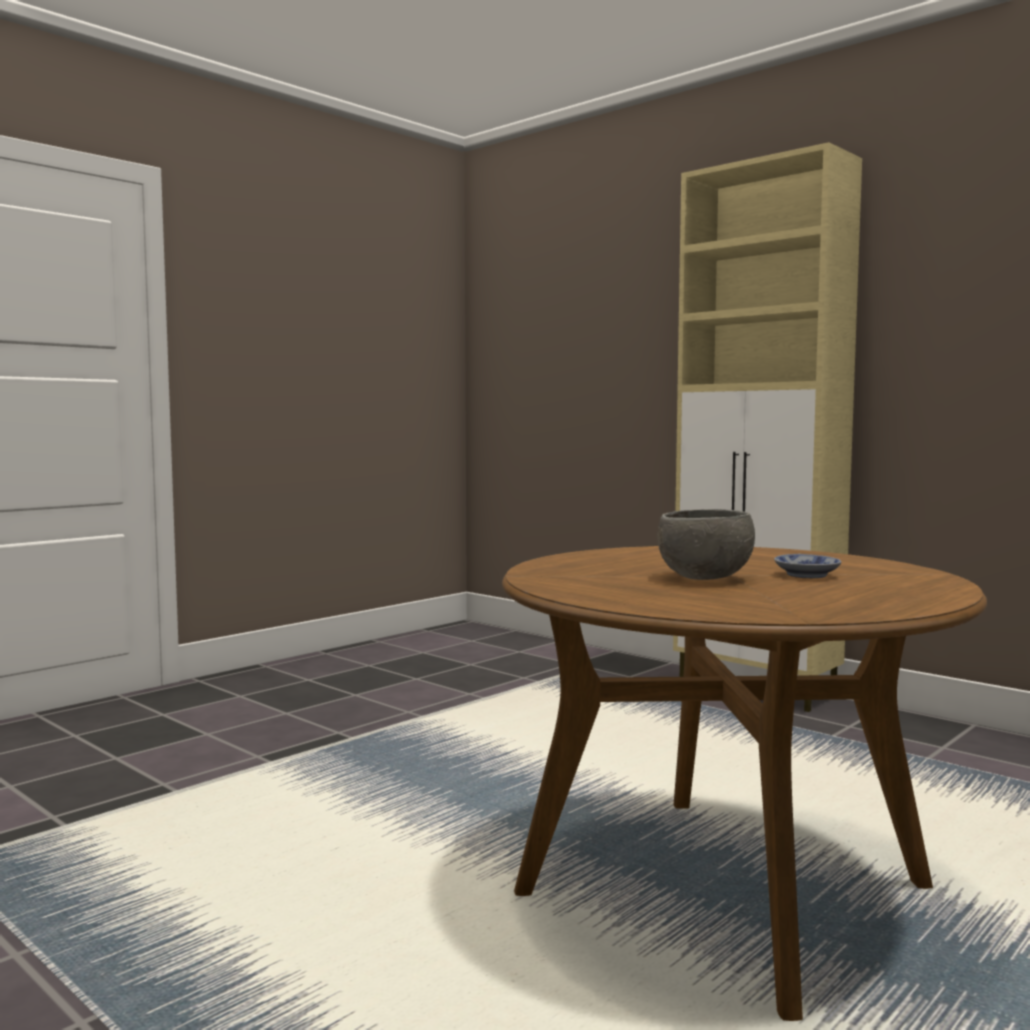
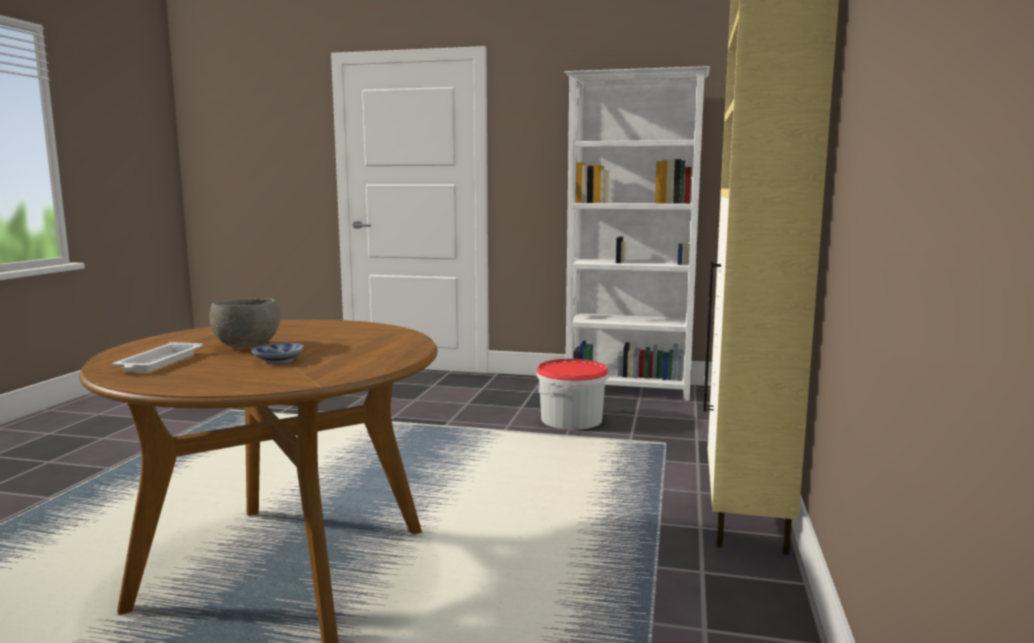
camera: 60 degrees right, 5 degrees up
none -> white tray [113,342,203,372]
none -> bucket [537,359,609,430]
none -> white bookcase [564,66,710,401]

